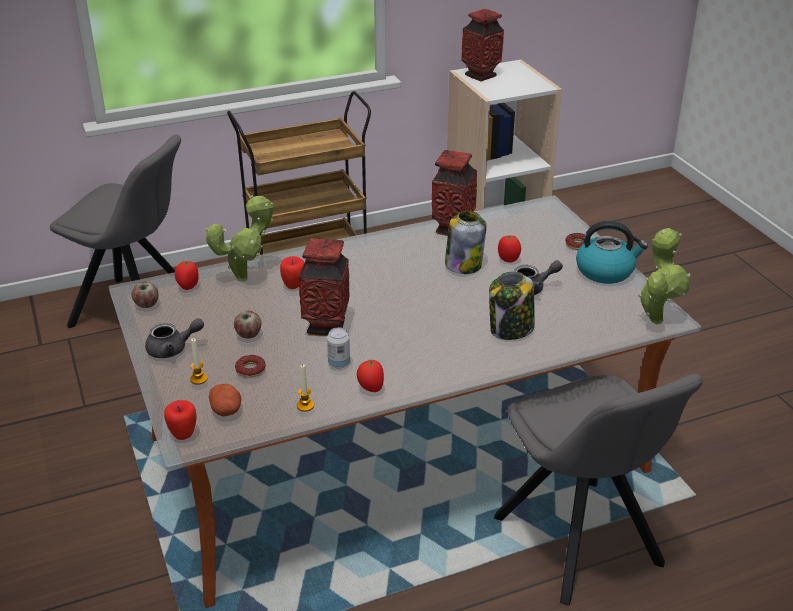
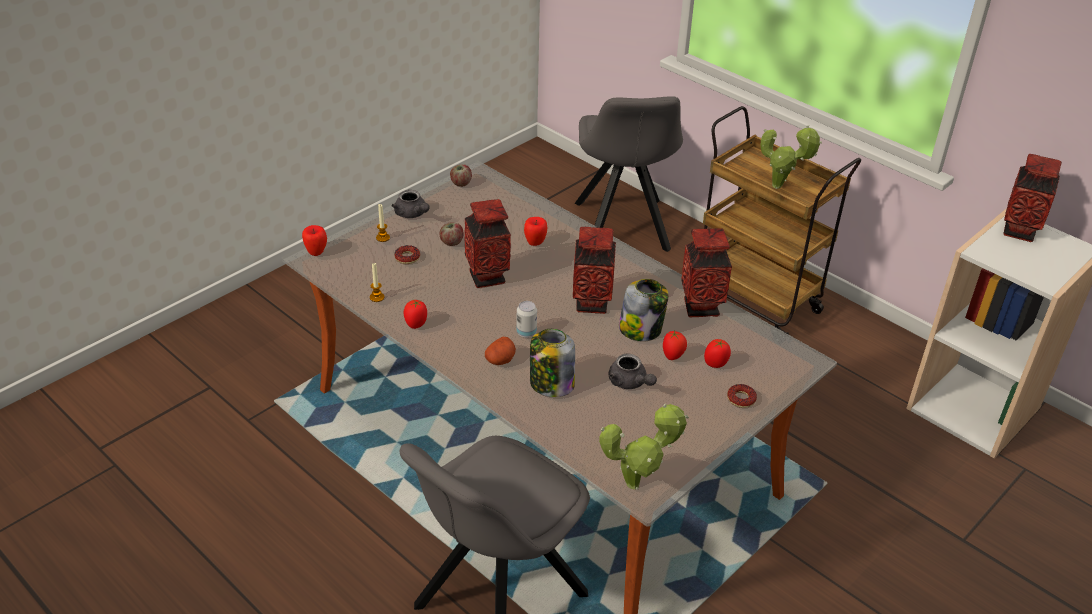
camera: 65 degrees right, 5 degrees up
tomato [175,261,199,290] -> tomato moved to [704,339,731,368]
potted plant [206,195,273,282] -> potted plant moved to [760,126,822,189]
potato [209,384,241,416] -> potato moved to [485,337,516,365]
can [327,327,350,369] -> can moved to [516,301,537,338]
kettle [576,221,648,284] -> none
none -> vase [573,227,616,314]

